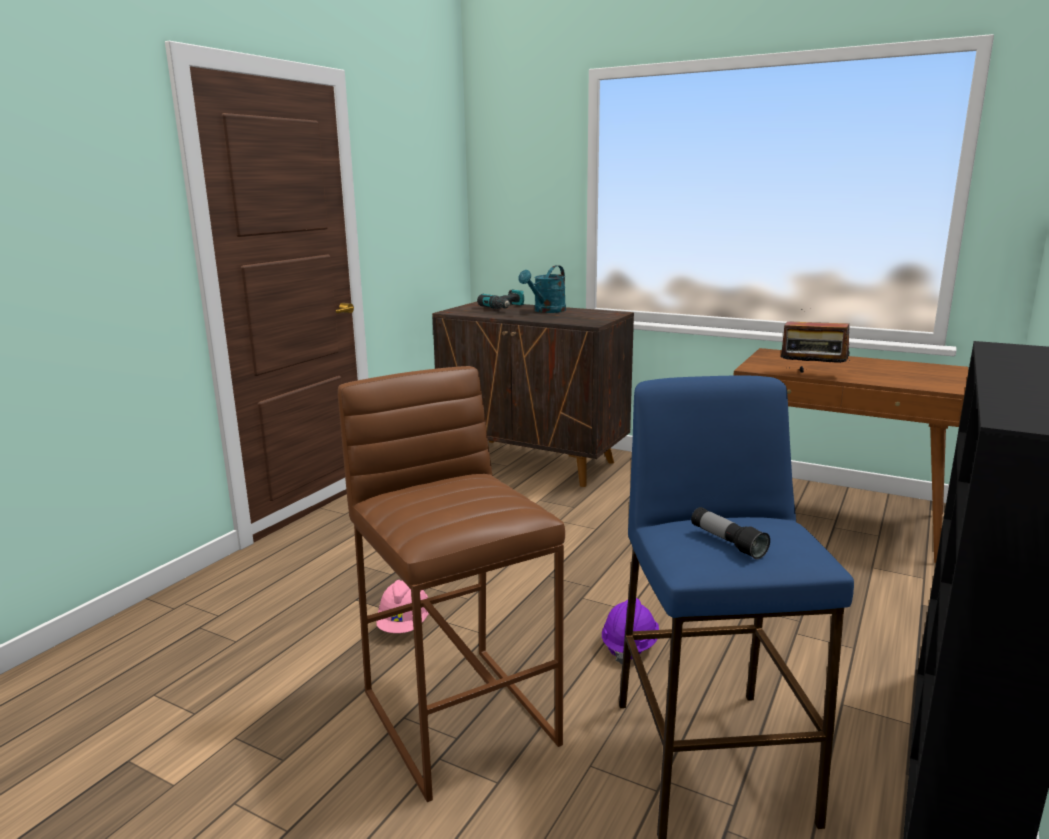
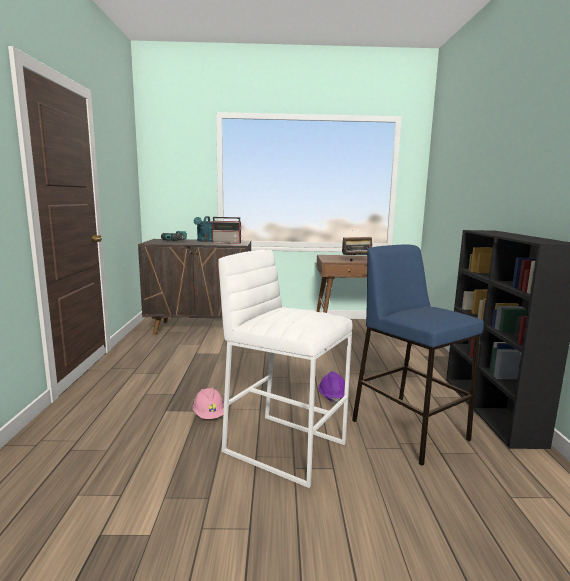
camera: 30 degrees left, 5 degrees down
brown stool [338,366,565,802] -> white stool [218,250,353,488]
flashlight [691,507,770,559] -> none
none -> radio [212,217,241,244]

